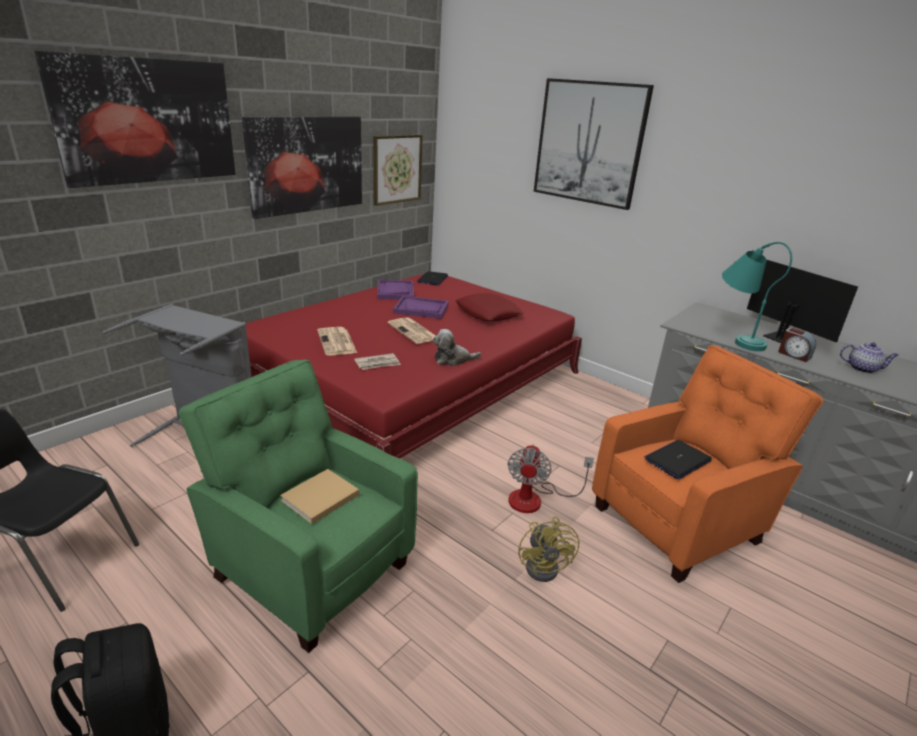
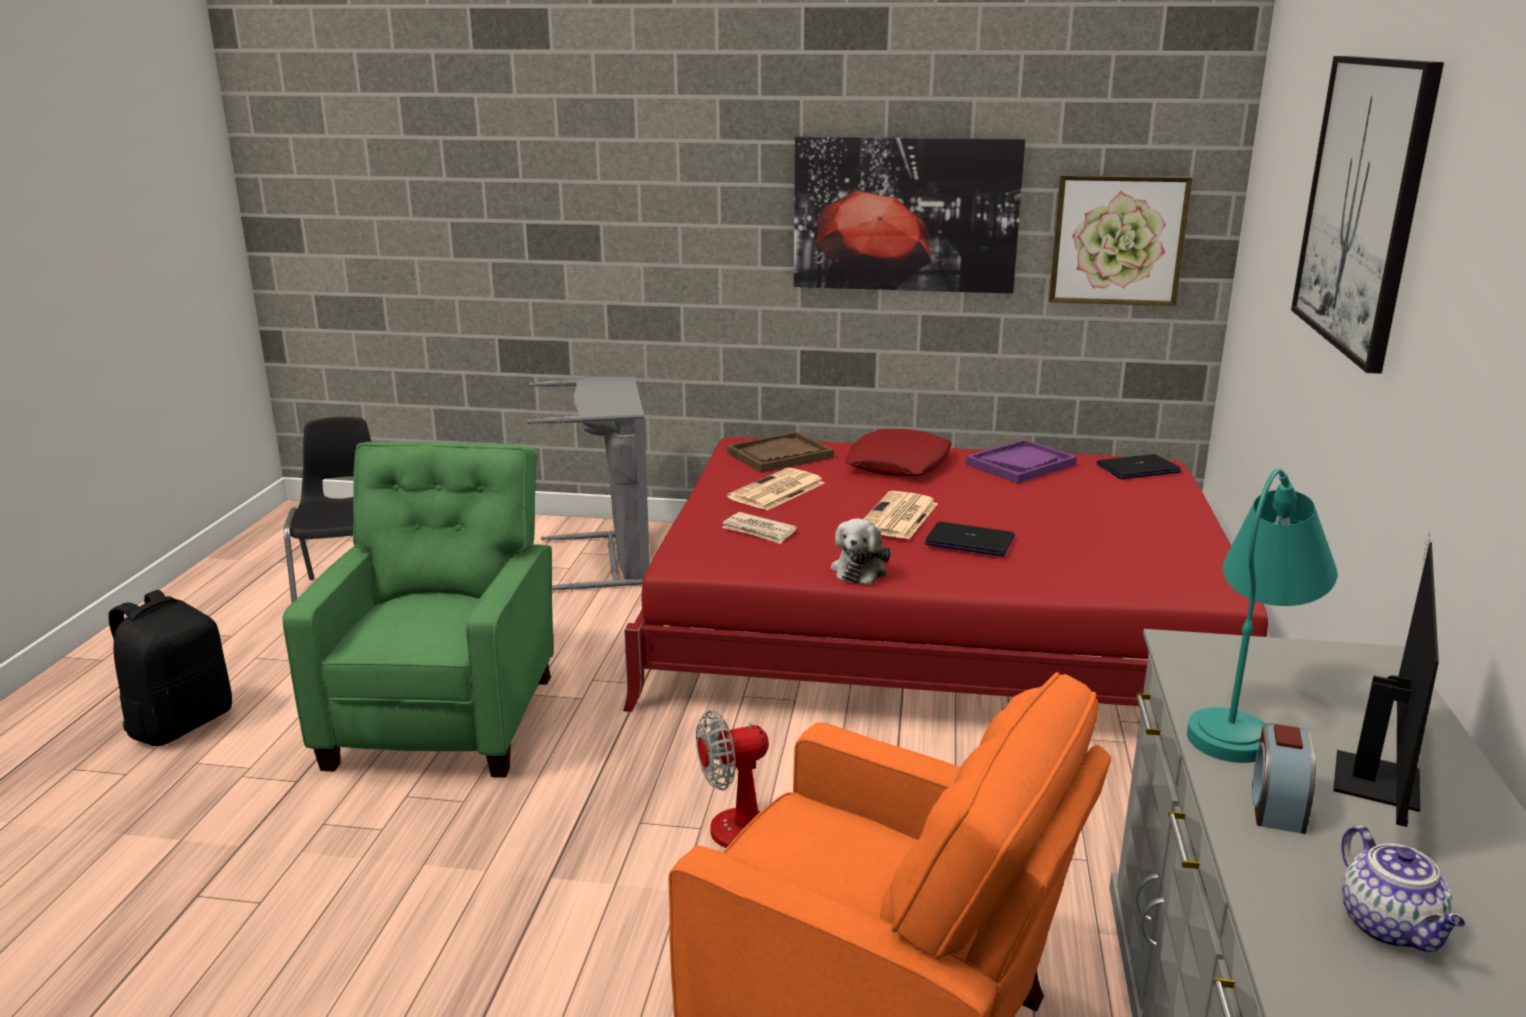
camera: 60 degrees right, 5 degrees down
picture [34,51,236,188] -> none
beige book [280,469,359,524] -> none
purple tray [393,296,449,319] -> none
plush toy [433,329,481,366] -> plush toy turned 120 degrees counterclockwise [831,518,891,585]
red pillow [455,293,524,321] -> red pillow moved to [845,429,951,476]
yellow fan [518,516,579,582] -> none
laptop [644,440,712,479] -> laptop moved to [925,522,1015,556]
none -> brown tray [727,432,834,473]

